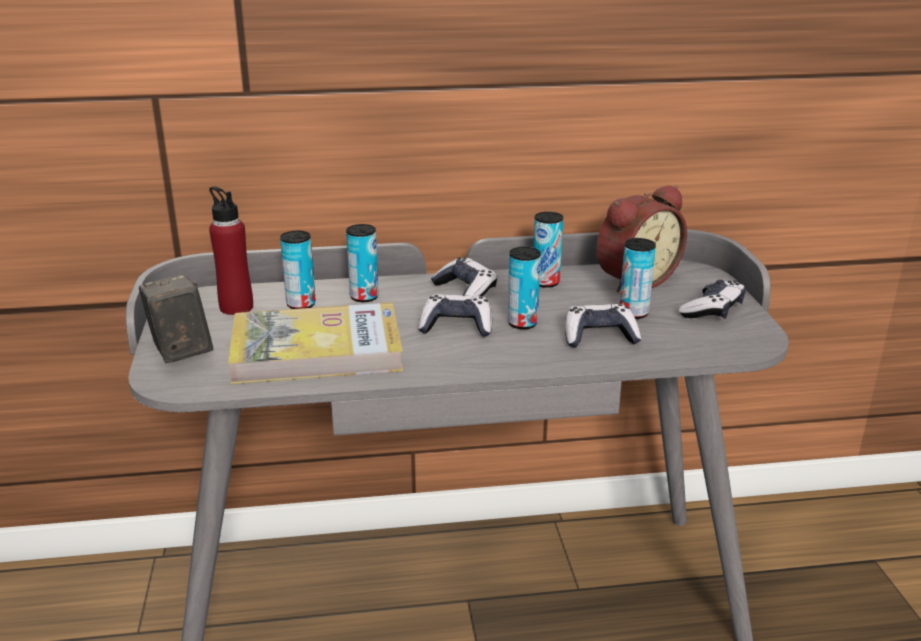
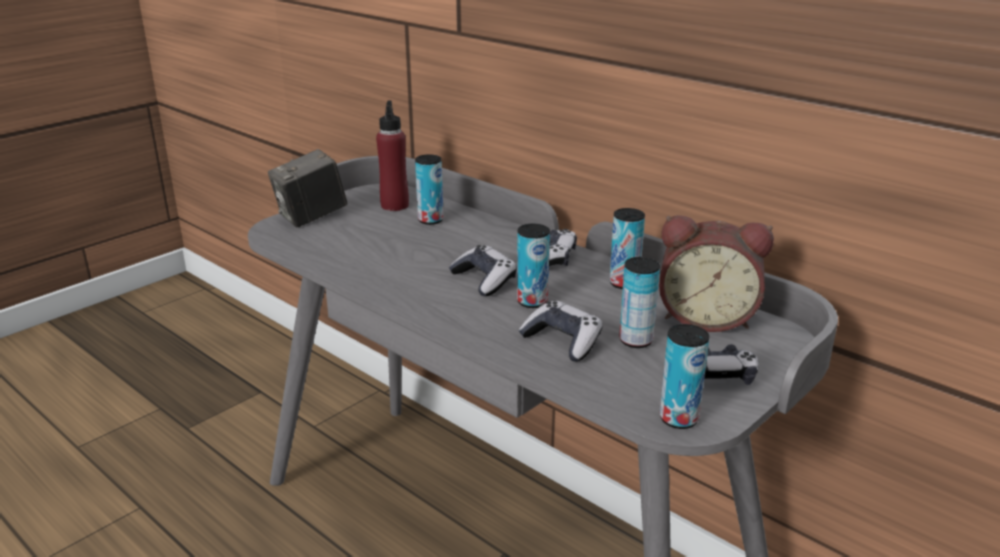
camera: 50 degrees right, 0 degrees up
camera [139,274,214,363] -> camera turned 150 degrees counterclockwise [268,149,347,227]
book [228,302,403,384] -> none
can [346,224,379,302] -> can moved to [660,324,709,429]

